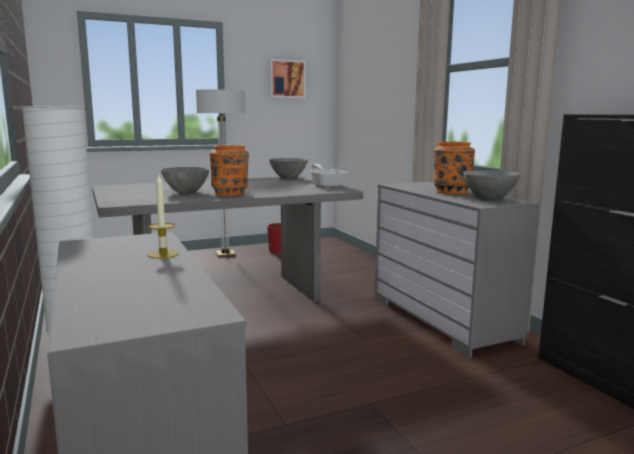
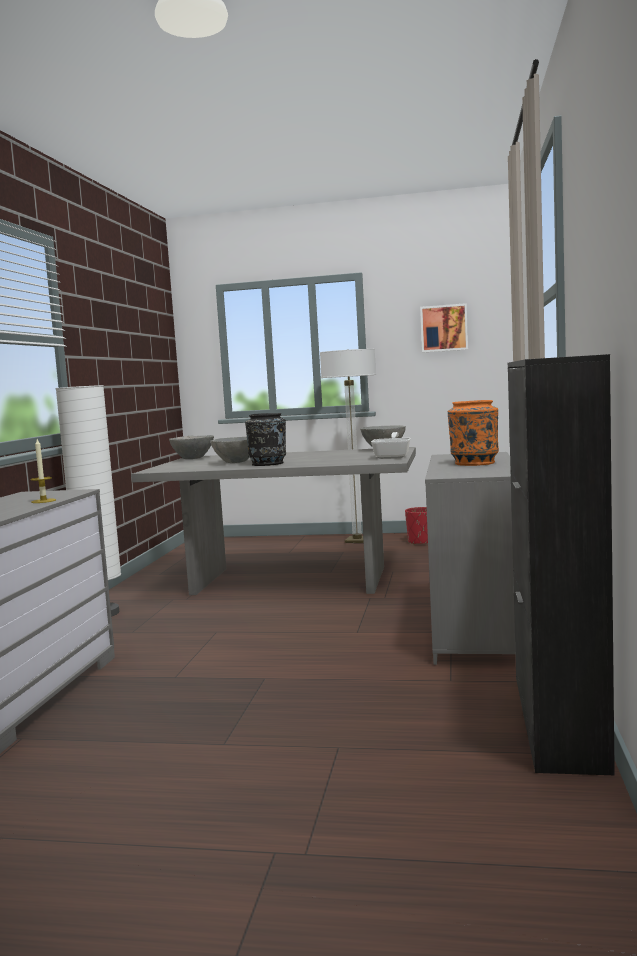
camera: 35 degrees right, 5 degrees down
orange vase [210,145,249,196] -> black vase [245,413,286,466]
grey bowl [463,170,520,200] -> grey bowl moved to [169,435,214,459]

